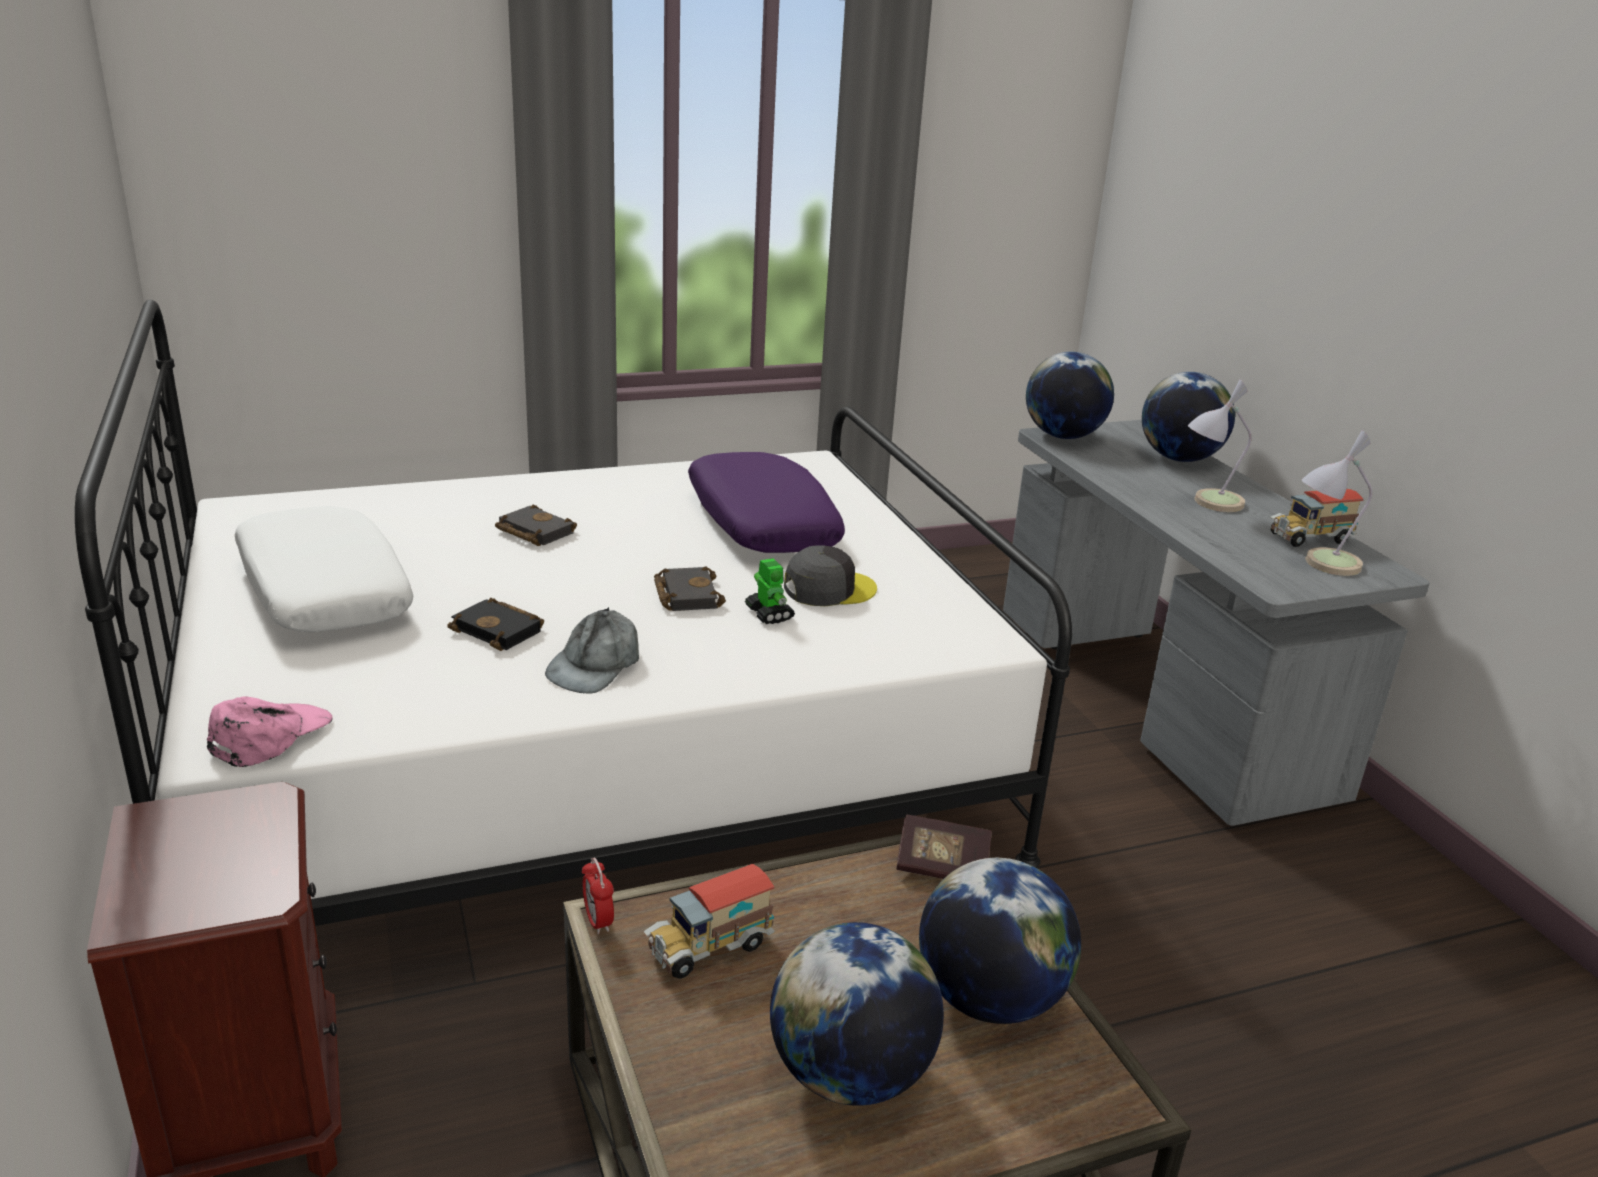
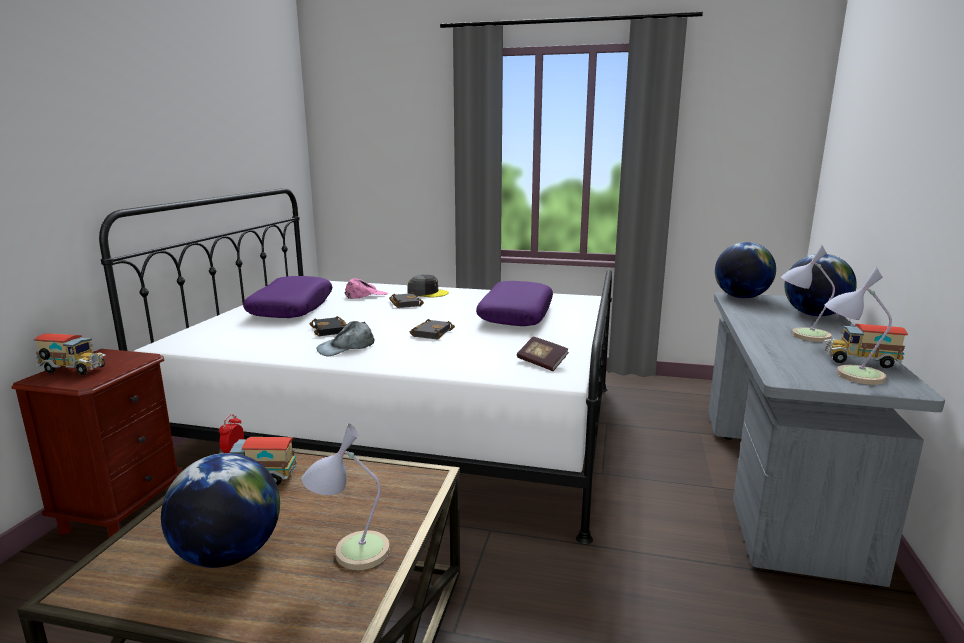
camera: 35 degrees right, 10 degrees down
pink cap [207,696,333,767] -> pink cap moved to [345,278,388,299]
white pillow [234,506,413,632] -> purple pillow [243,276,332,318]
toy robot [745,558,795,624] -> none
grey cap [784,545,877,606] -> grey cap moved to [408,274,449,297]
book [896,814,992,879] -> book moved to [517,337,569,371]
globe [919,858,1081,1024] -> table lamp [301,423,390,570]
none -> toy truck [34,333,106,375]

